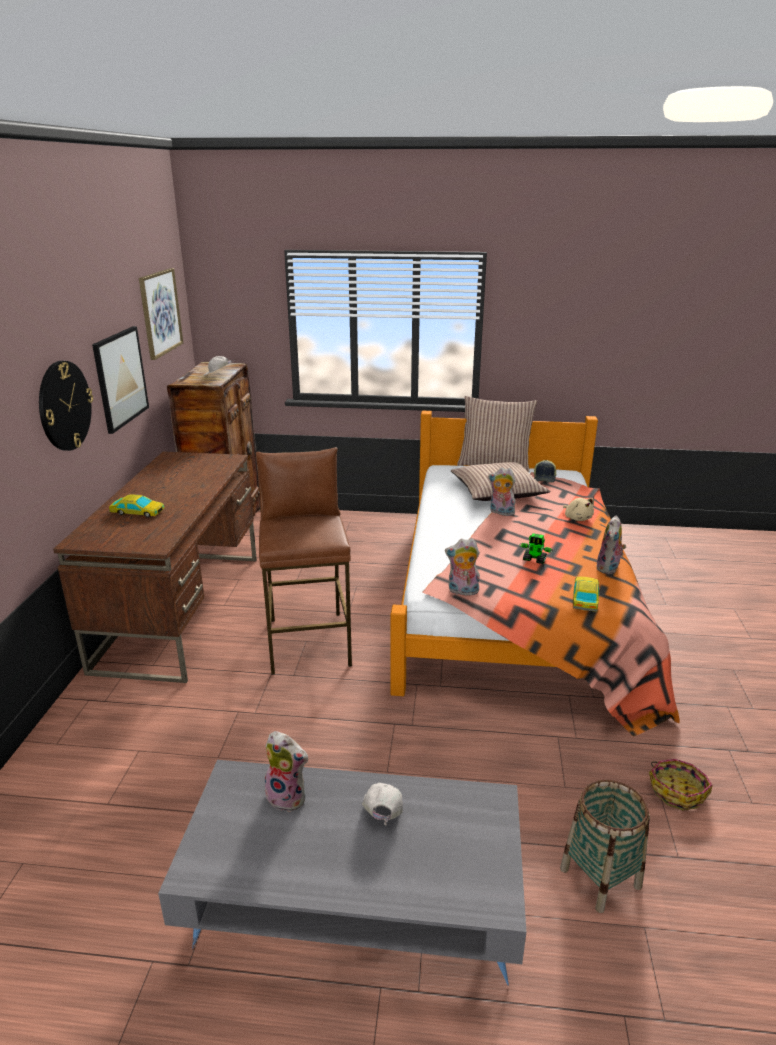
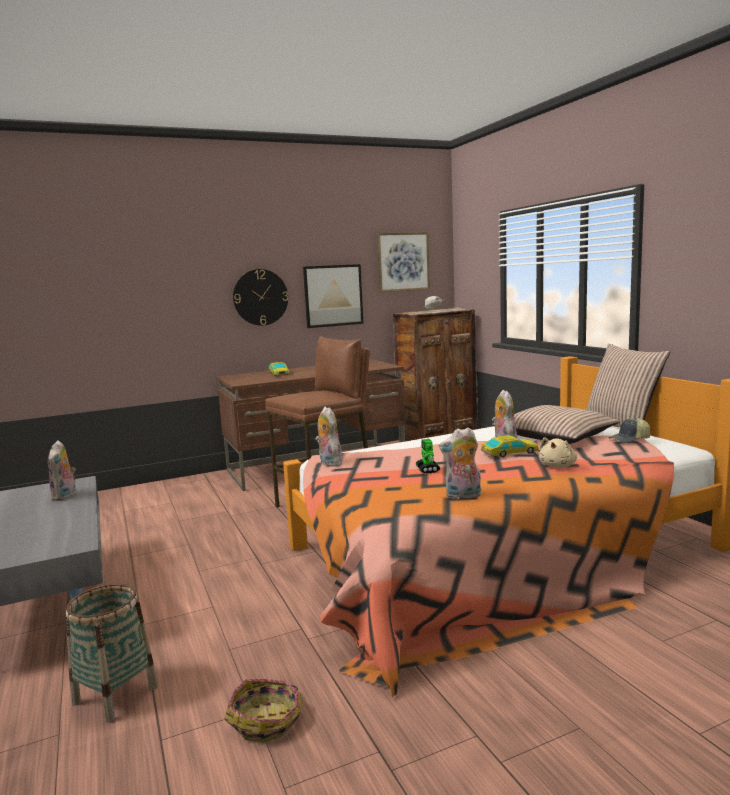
camera: 60 degrees right, 15 degrees down
white cap [362,783,403,825] -> none
toy car [573,577,599,612] -> toy car moved to [481,435,539,457]

